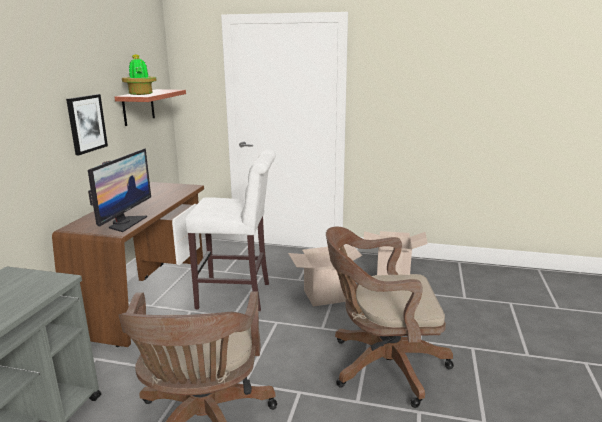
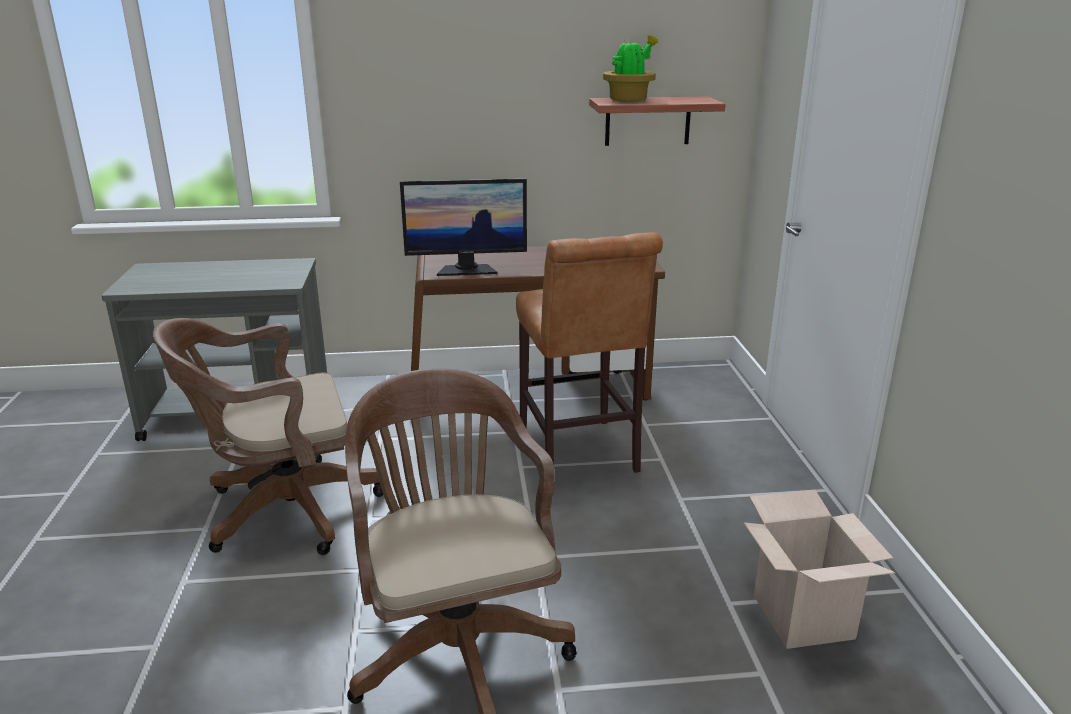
camera: 70 degrees right, 5 degrees up
picture [66,94,108,155] -> none
white stool [185,149,275,311] -> brown stool [516,233,663,473]
cardboard box [288,244,362,307] -> none

